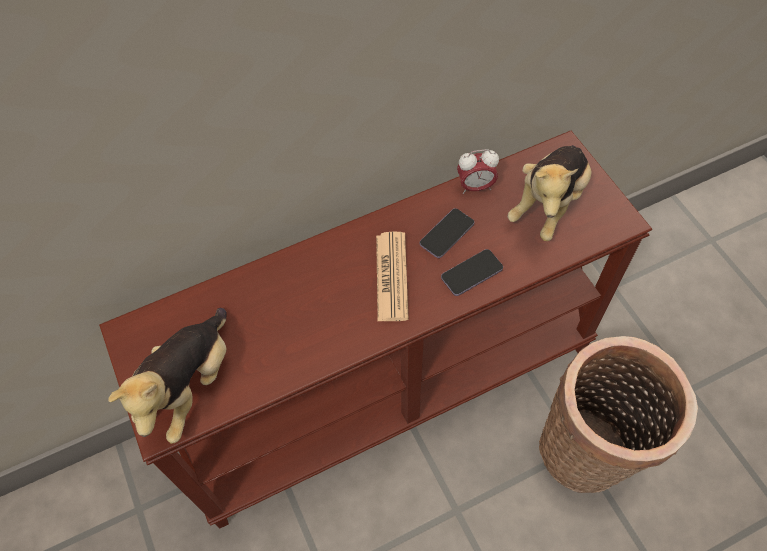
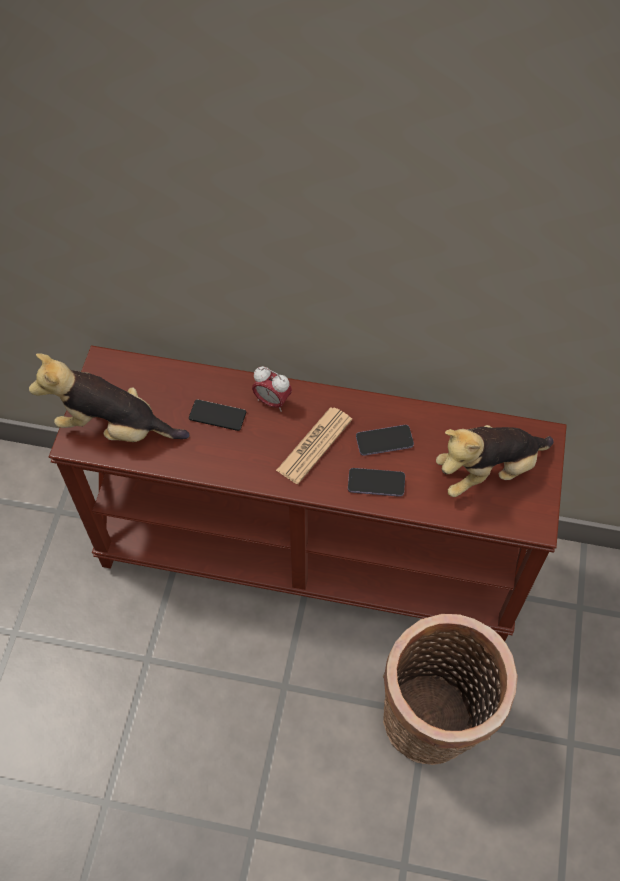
camera: 35 degrees right, 0 degrees up
plush toy [108,308,227,444] -> plush toy turned 45 degrees clockwise [29,354,190,442]
alarm clock [457,149,499,194] -> alarm clock moved to [252,366,292,412]
none -> phone [189,399,246,431]

